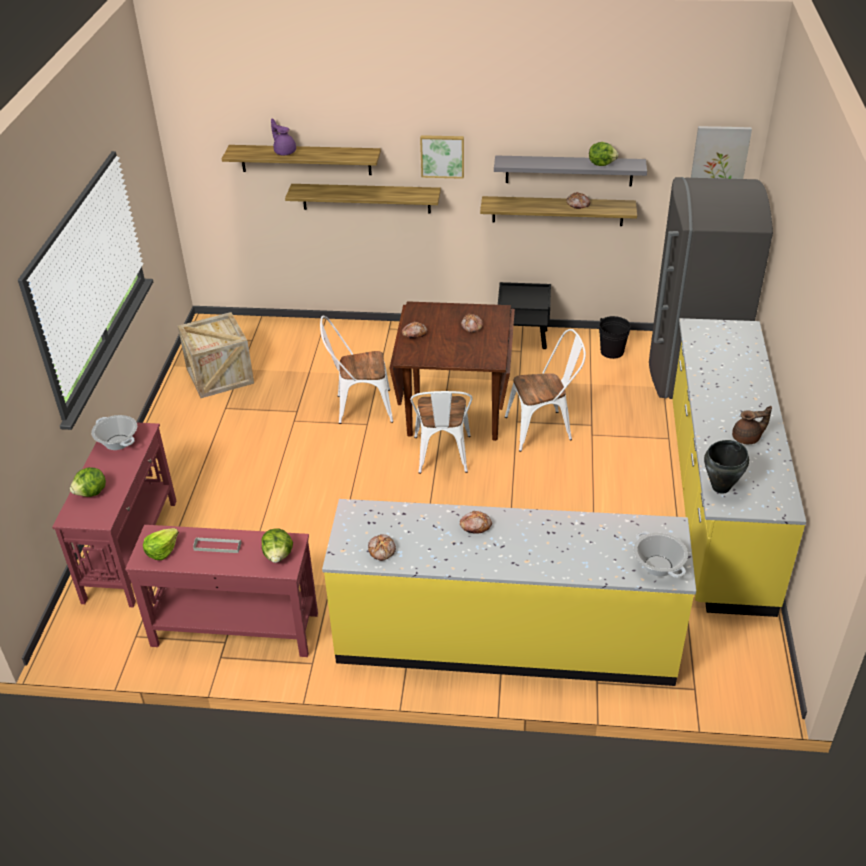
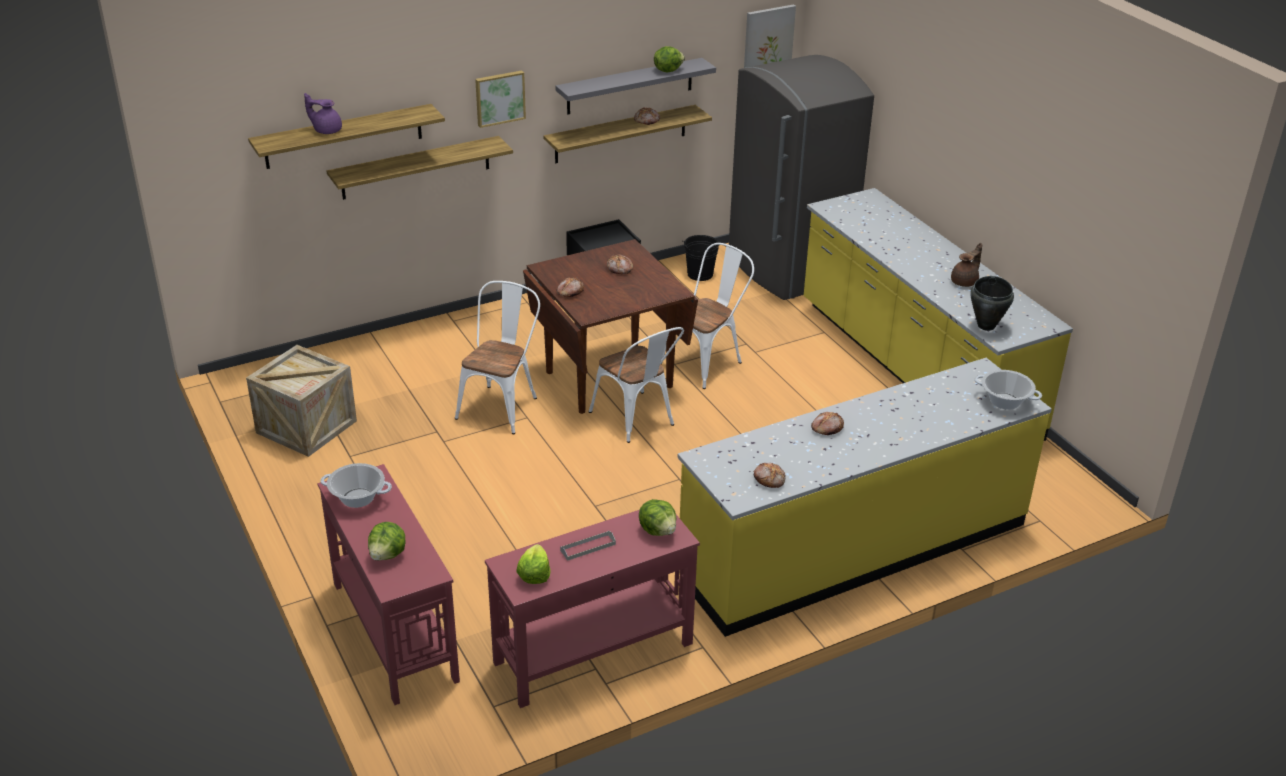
camera: 35 degrees left, 5 degrees down
white chair [320,316,393,424] -> white chair turned 150 degrees clockwise [455,281,540,434]

